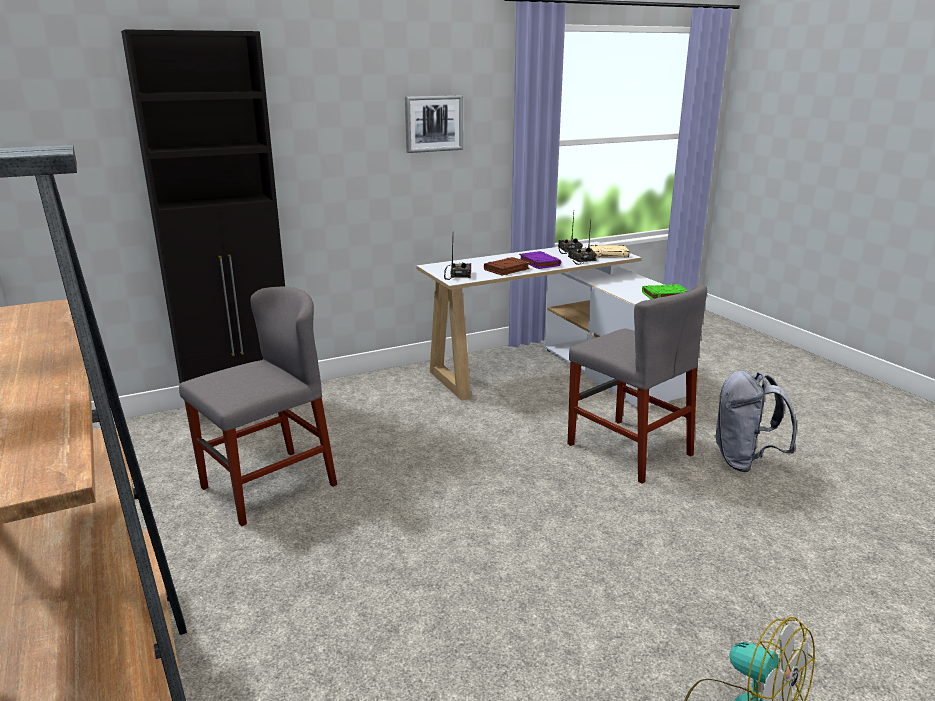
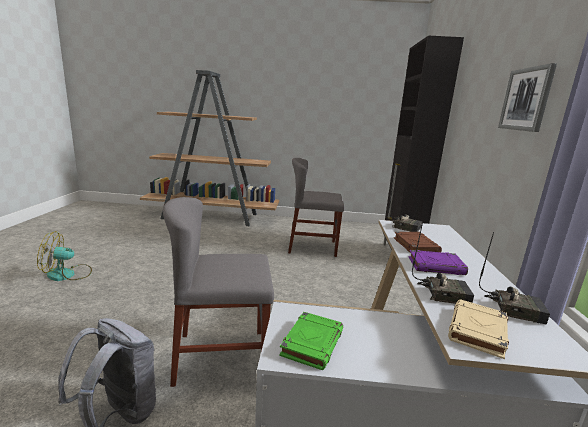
camera: 120 degrees right, 5 degrees down
grey chair [179,287,337,526] -> grey chair turned 105 degrees clockwise [288,158,345,257]

